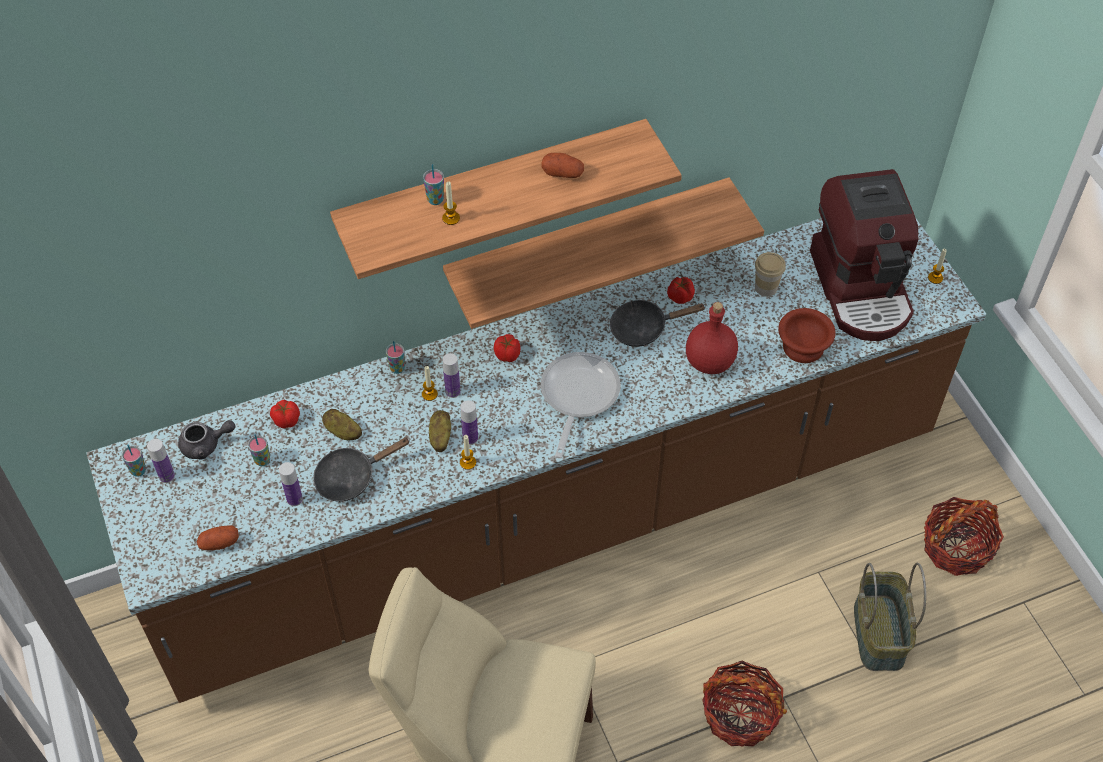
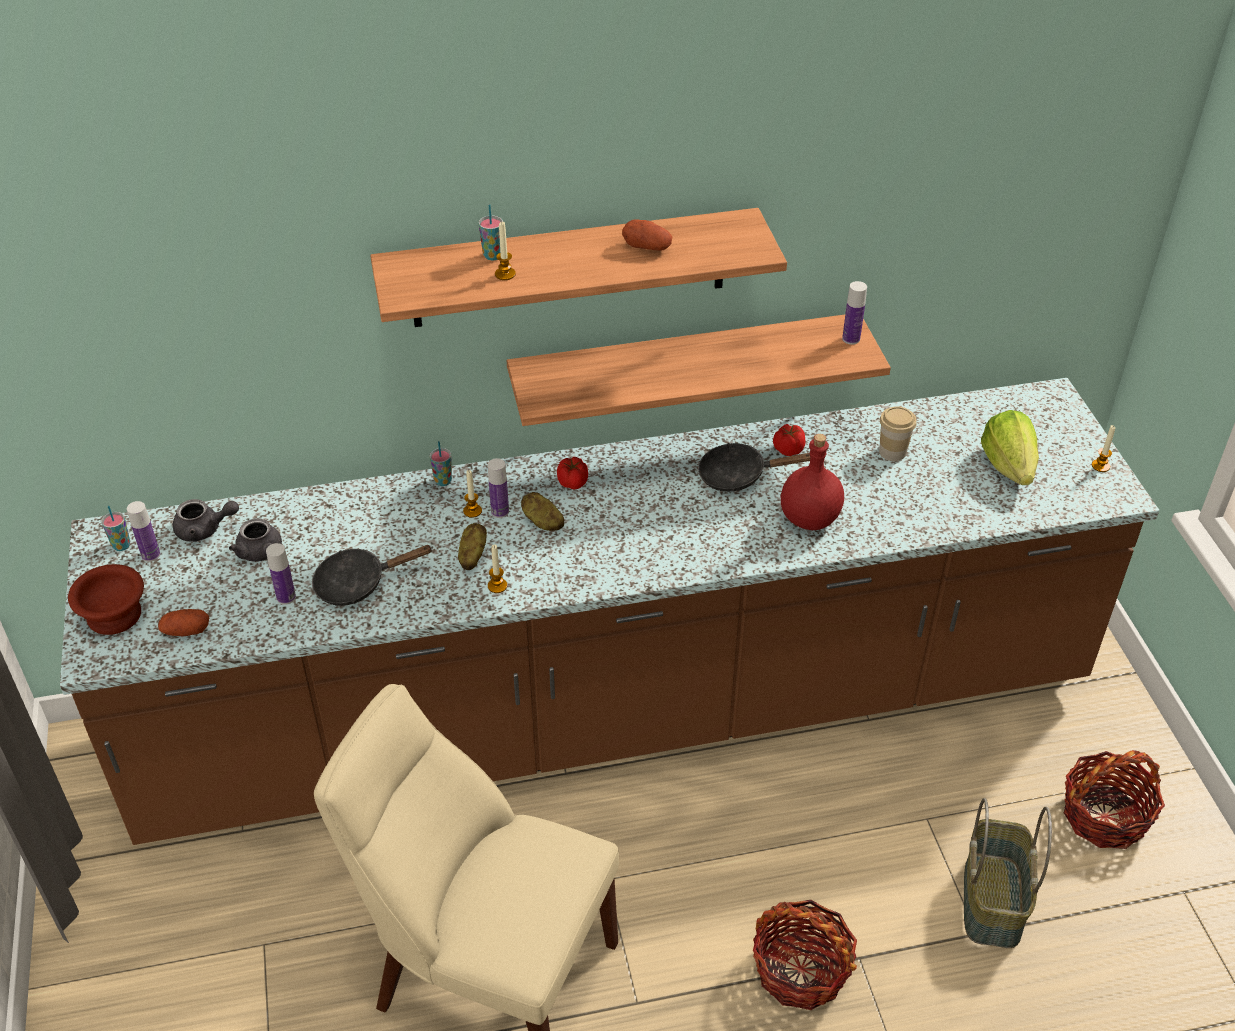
camera: 10 degrees right, 10 degrees down
cup [248,434,270,466] -> grey teapot [229,518,282,562]
tomato [270,400,300,429] -> none
potato [322,409,362,440] -> potato moved to [521,492,564,531]
bottle [461,400,478,445] -> bottle moved to [842,281,867,345]
frying pan [541,352,621,458] -> none
brown bowl [778,308,836,363] -> brown bowl moved to [68,564,144,635]
coffee machine [810,169,919,341] -> lettuce [981,410,1039,485]

